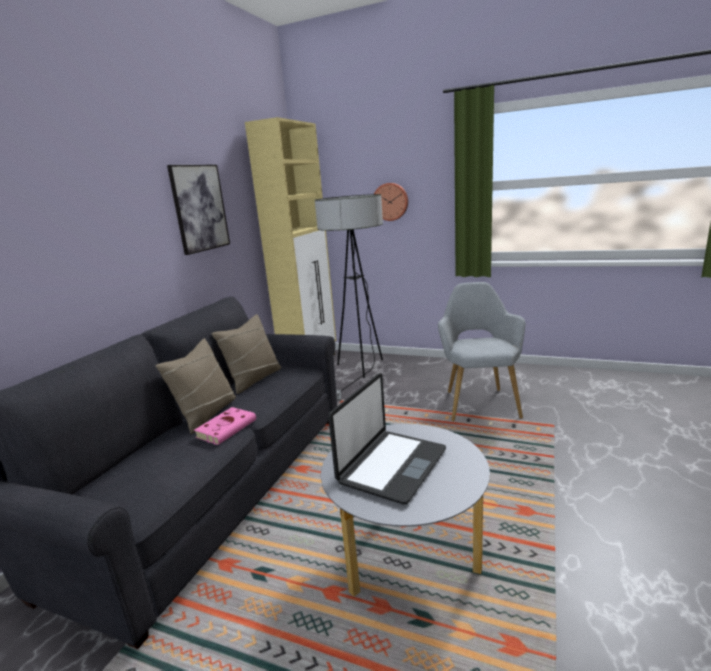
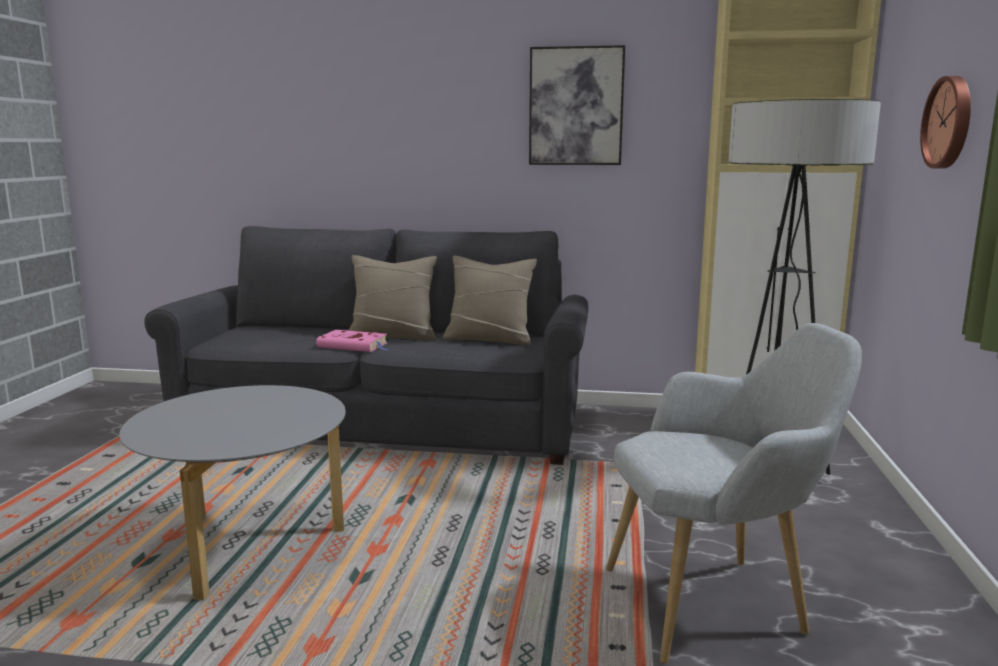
camera: 75 degrees right, 5 degrees down
laptop [328,373,446,504] -> none

